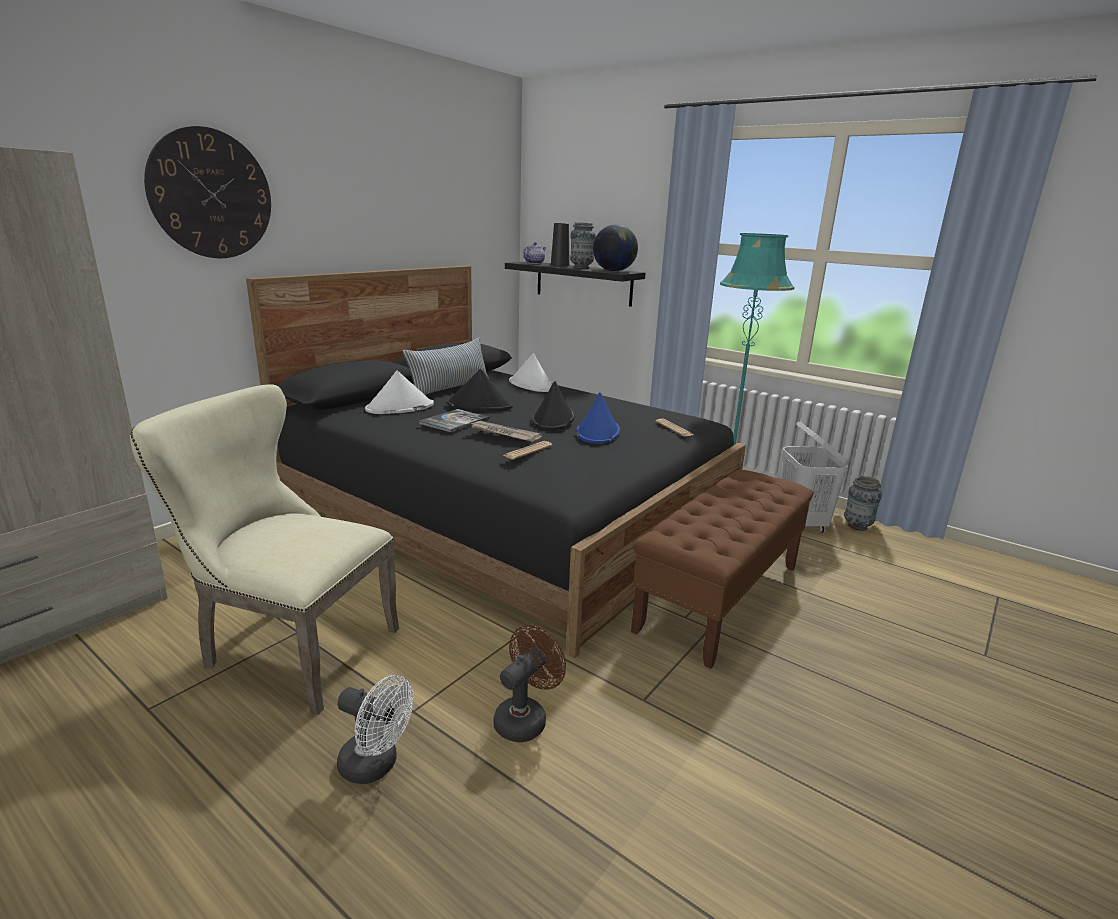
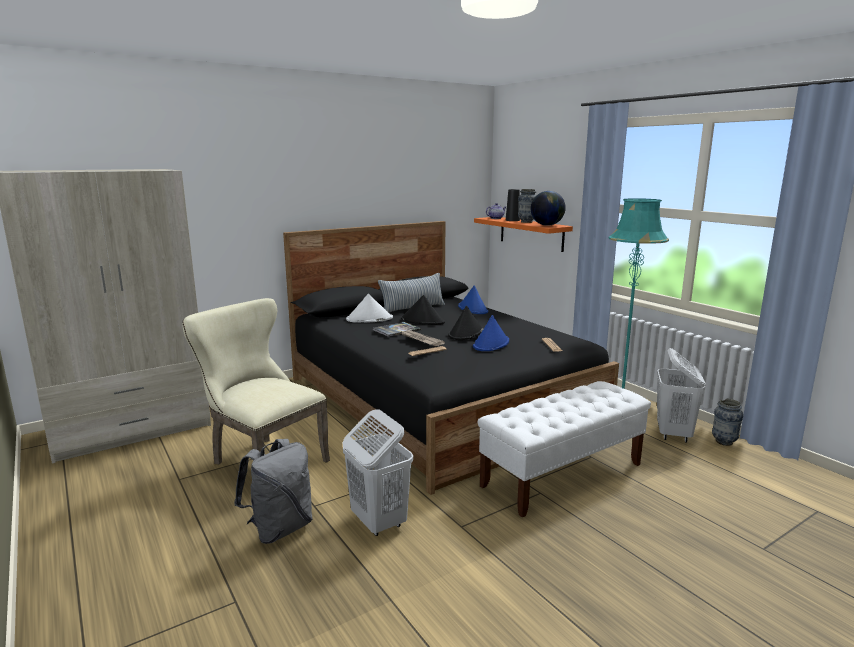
camera: 20 degrees right, 5 degrees down
wall clock [144,126,271,258] -> none
white fan [337,675,413,784] -> grey backpack [234,439,313,544]
brown fan [493,625,566,742] -> white laundry basket [343,409,413,536]
black shelf [505,261,646,307] -> orange shelf [474,217,573,252]
white hat [509,353,552,392] -> blue hat [458,285,488,314]
brown bench [631,470,814,669] -> white bench [478,381,651,517]

